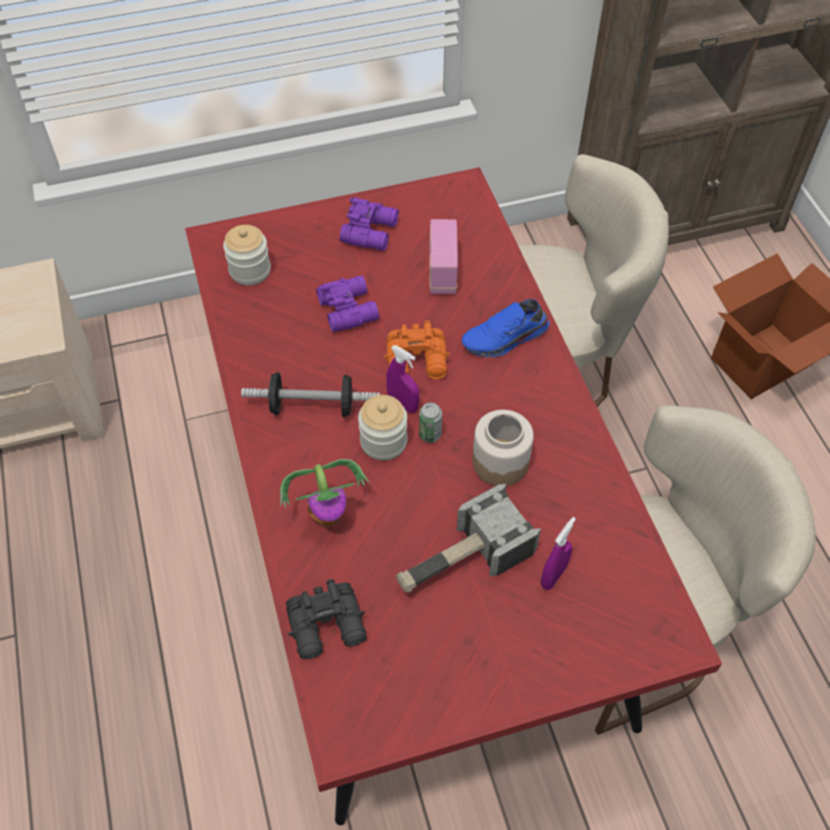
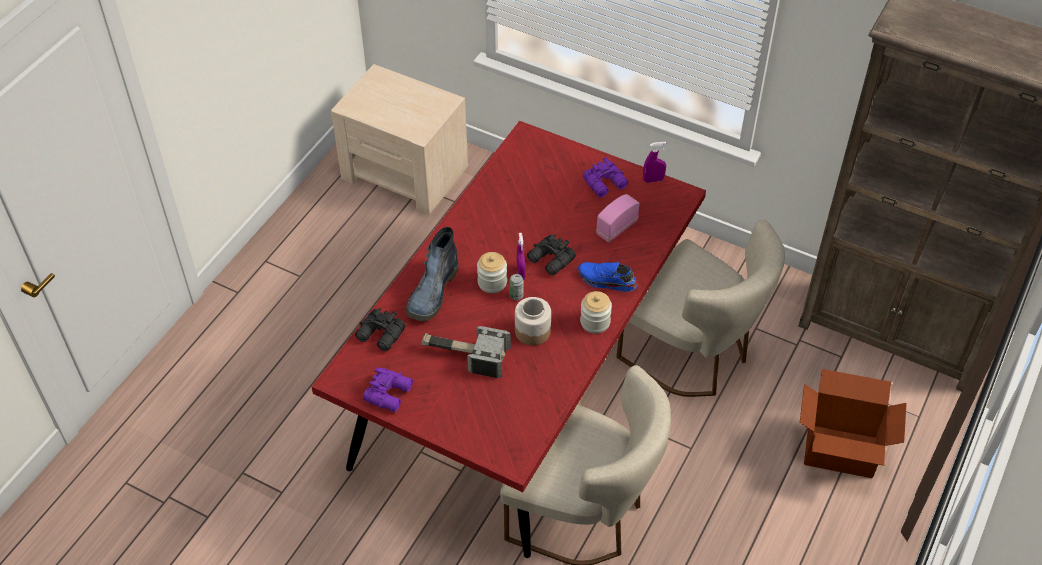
camera: 45 degrees right, 5 degrees down
jar [223,225,271,285] -> jar moved to [580,291,612,334]
dumbbell [241,372,380,417] -> none
potted plant [280,459,369,527] -> boot [406,227,459,321]
purple binoculars [316,276,379,332] -> purple binoculars moved to [363,367,413,412]
orange binoculars [384,320,450,380] -> black binoculars [527,234,576,276]
purple spray bottle [541,517,576,590] -> purple spray bottle moved to [643,142,666,183]

